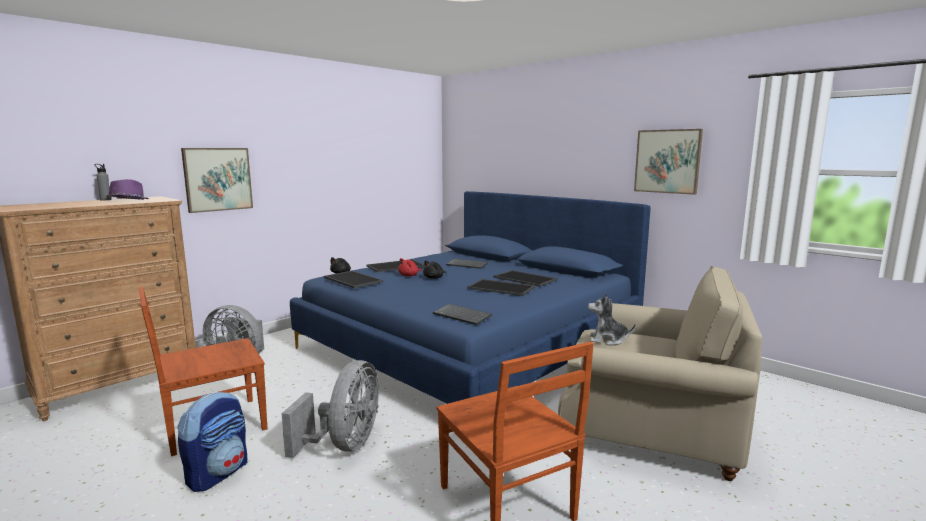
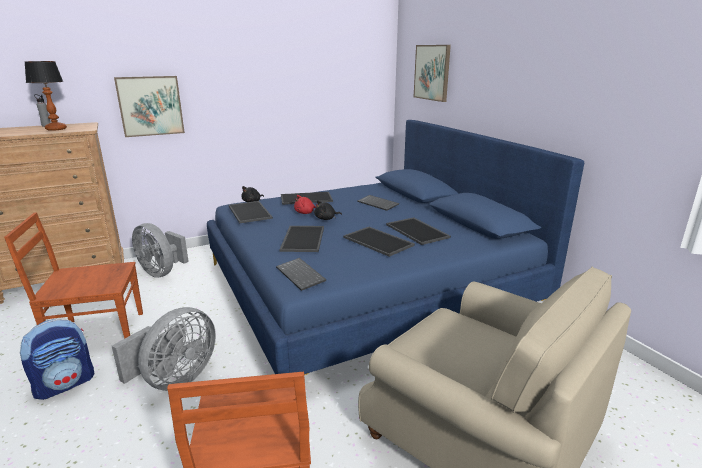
camera: 20 degrees right, 10 degrees up
purple hat [106,179,149,200] -> table lamp [25,61,67,131]
plush toy [588,294,636,345] -> none
picture [634,129,703,195] -> picture moved to [414,45,451,102]
none -> tray [279,226,324,252]

